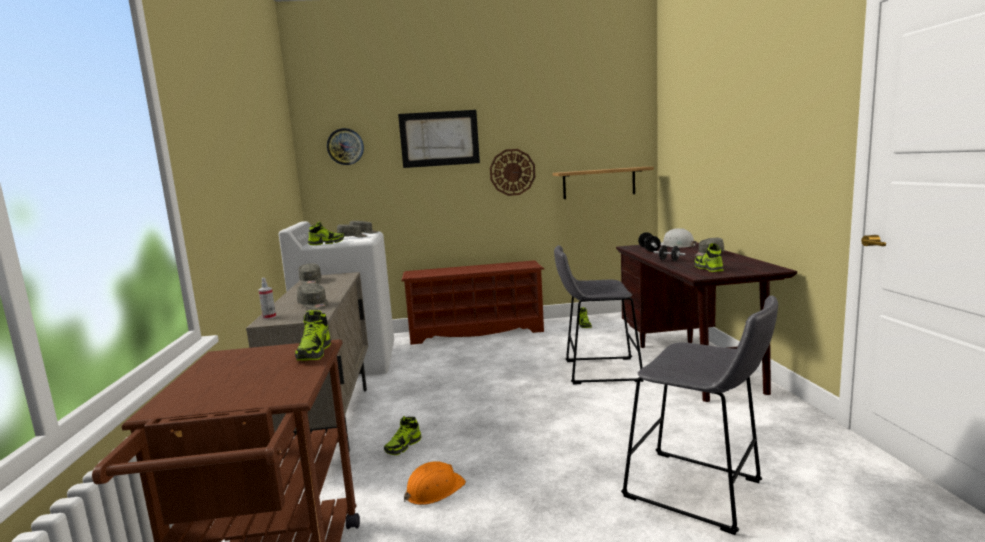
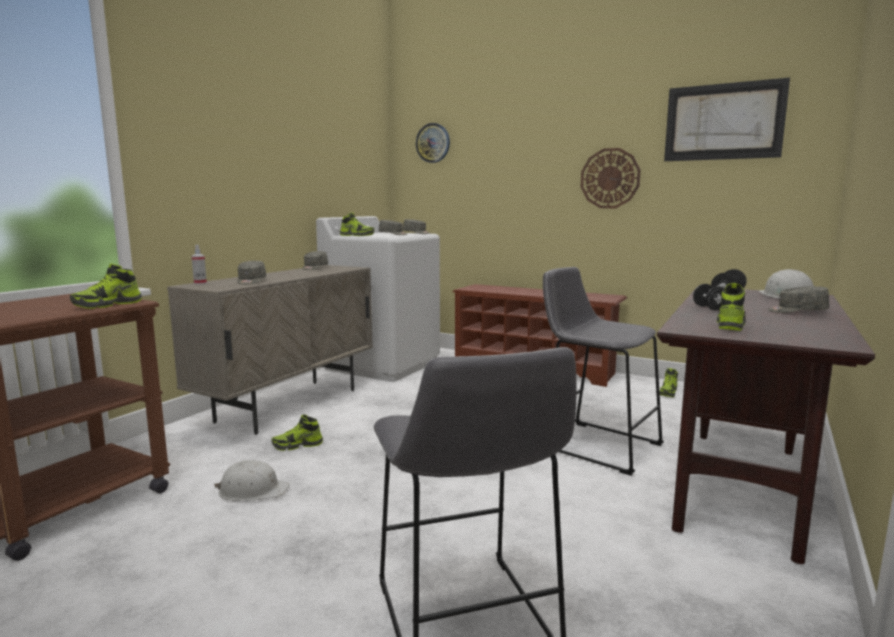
camera: 35 degrees right, 0 degrees up
picture [398,110,480,168] -> picture moved to [664,77,790,161]
orange hard hat [404,461,466,505] -> white hard hat [214,460,289,501]
shelf [553,167,654,199] -> none

